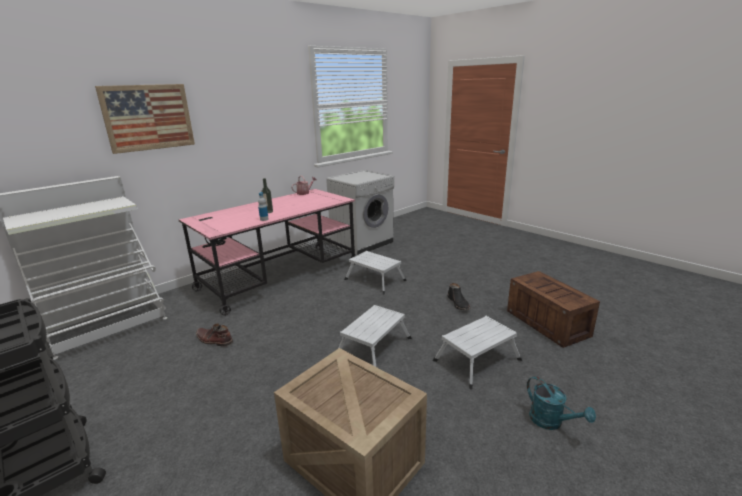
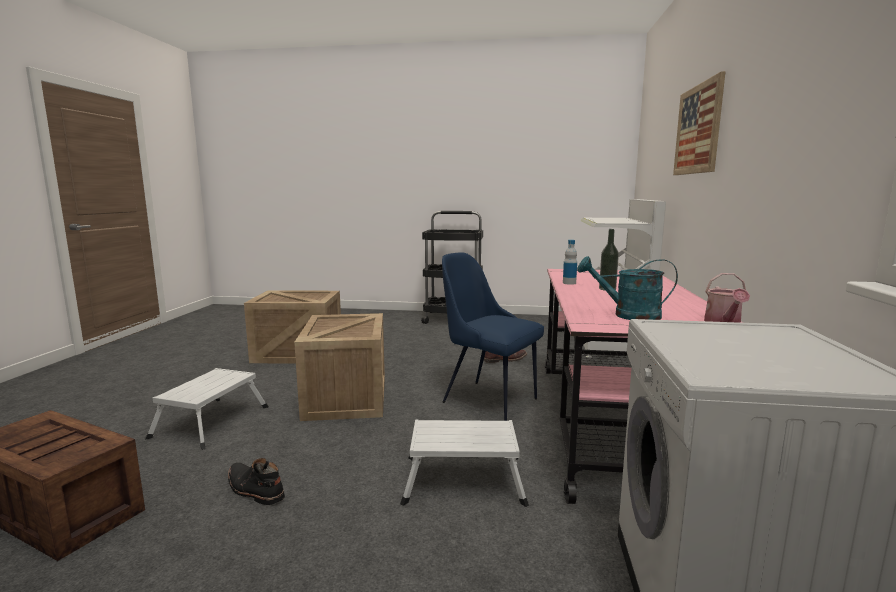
camera: 140 degrees right, 10 degrees down
white step ladder [338,305,412,367] -> crate [294,313,385,421]
turquoise watering can [527,376,596,430] -> turquoise watering can moved to [577,256,678,320]
none -> blue chair [442,252,544,421]

